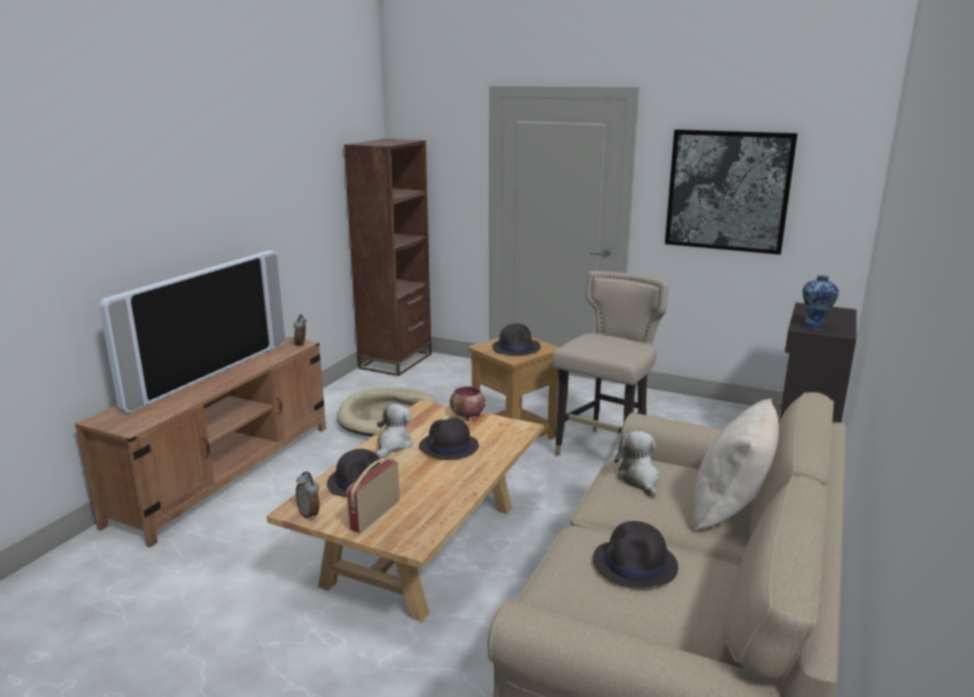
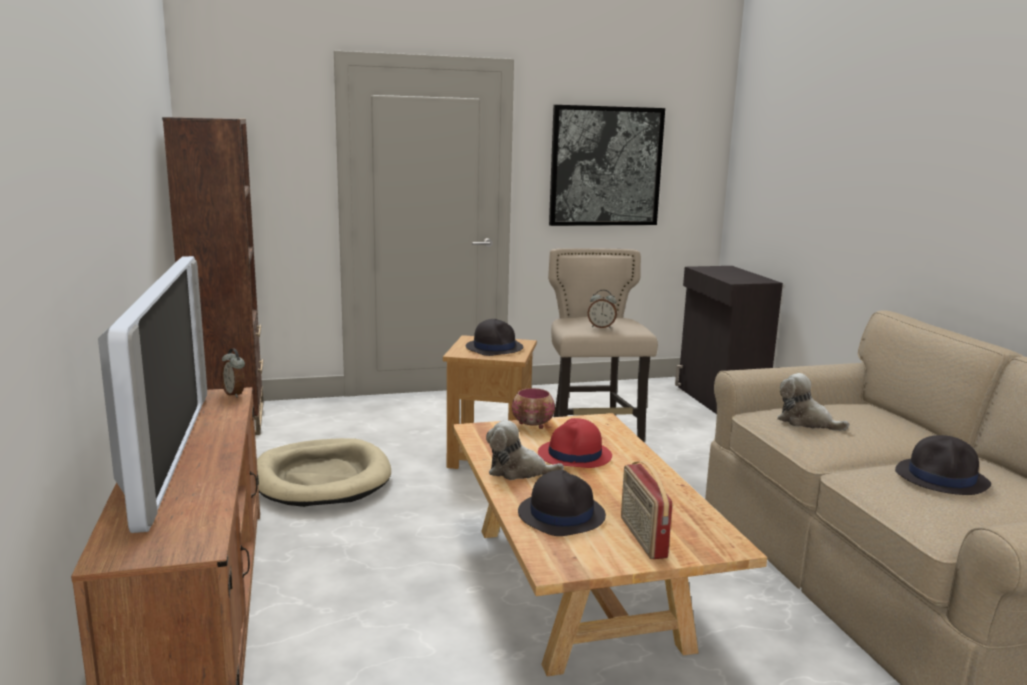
camera: 40 degrees left, 5 degrees down
alarm clock [296,471,320,520] -> alarm clock moved to [588,290,617,329]
plush toy [376,404,412,459] -> plush toy turned 60 degrees counterclockwise [486,420,564,480]
black hat [419,418,479,460] -> red hat [538,418,612,468]
beige pillow [692,399,779,530] -> none
vase [803,275,839,331] -> none

